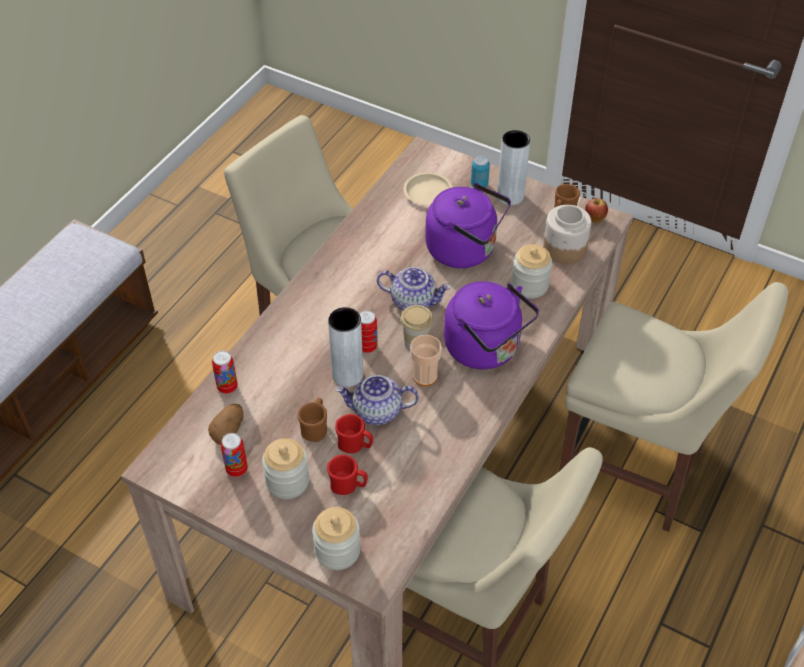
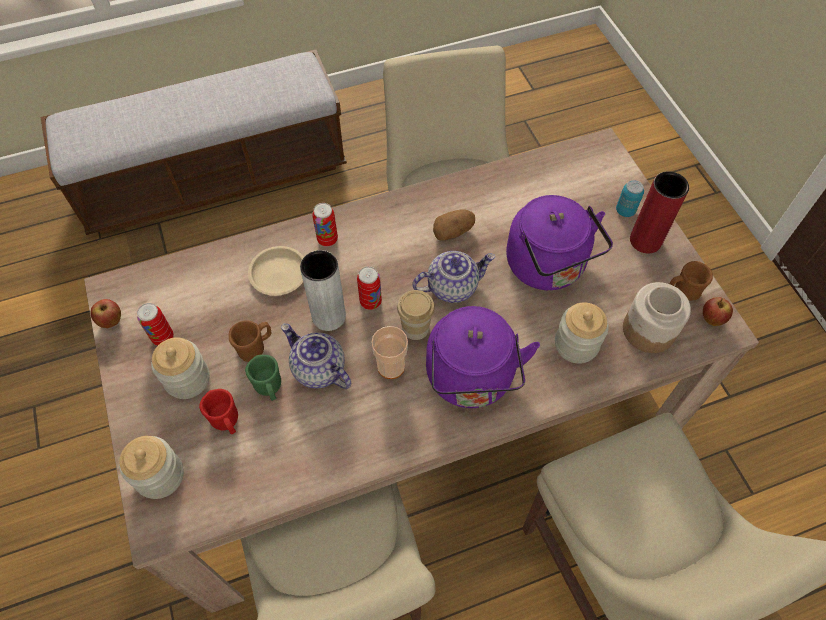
camera: 40 degrees right, 10 degrees up
potato [208,404,244,445] -> potato moved to [433,209,475,240]
can [212,351,238,394] -> can moved to [312,203,338,247]
red mug [335,414,373,453] -> green mug [245,355,281,401]
teapot [377,267,451,310] -> teapot turned 75 degrees counterclockwise [412,251,495,303]
beige plate [404,173,453,206] -> beige plate moved to [248,246,304,296]
grey vase [497,130,530,205] -> red vase [630,171,689,253]
none -> apple [91,299,121,328]

